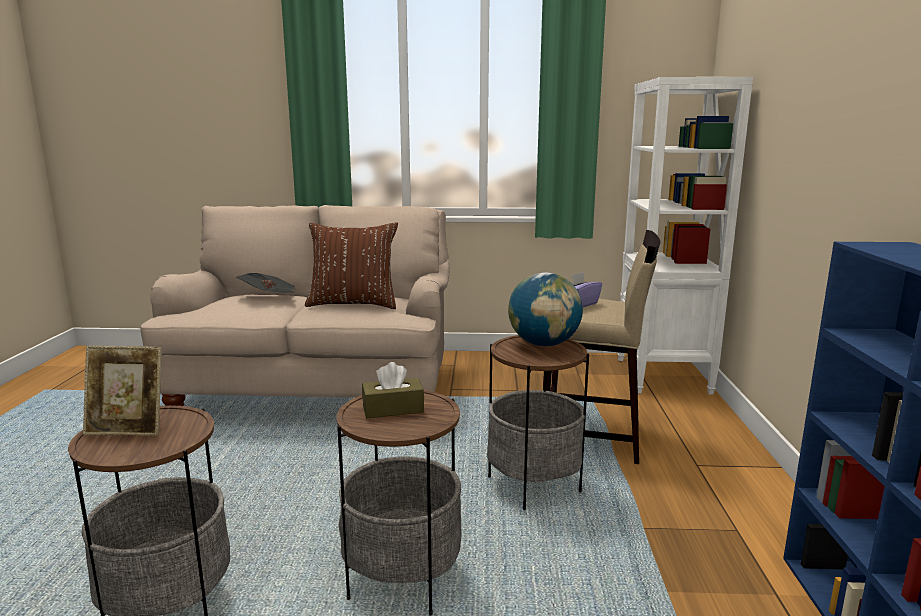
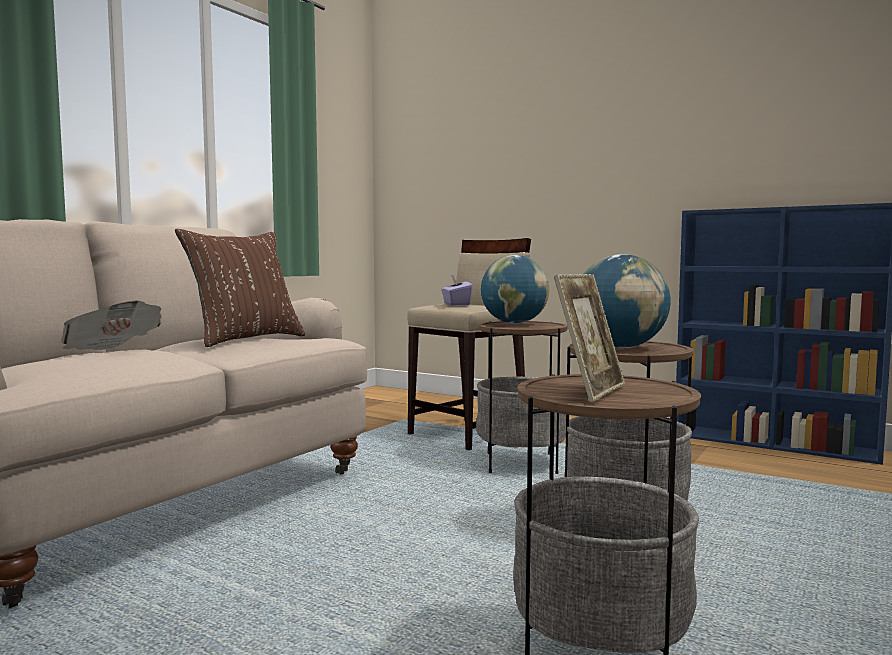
camera: 60 degrees left, 10 degrees down
brown tissue box [362,362,424,418] -> globe [584,254,671,348]
white bookcase [618,77,753,395] -> none

